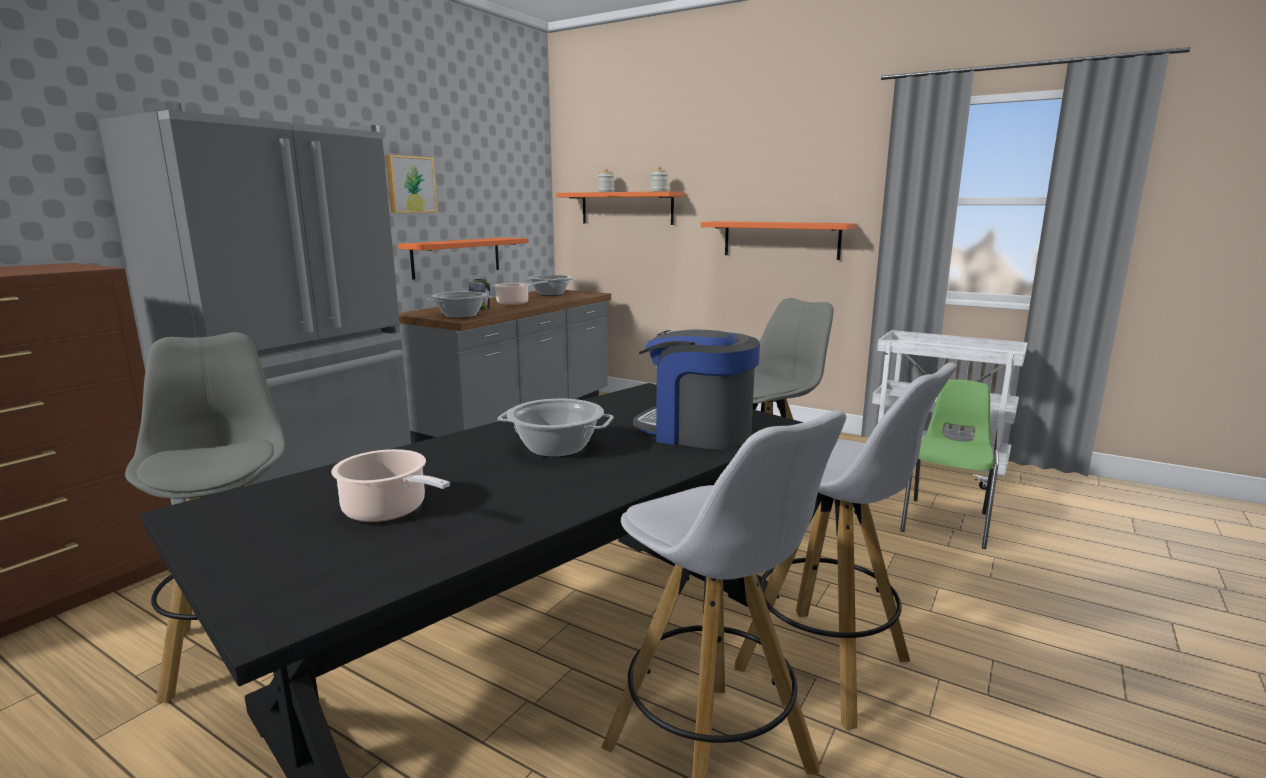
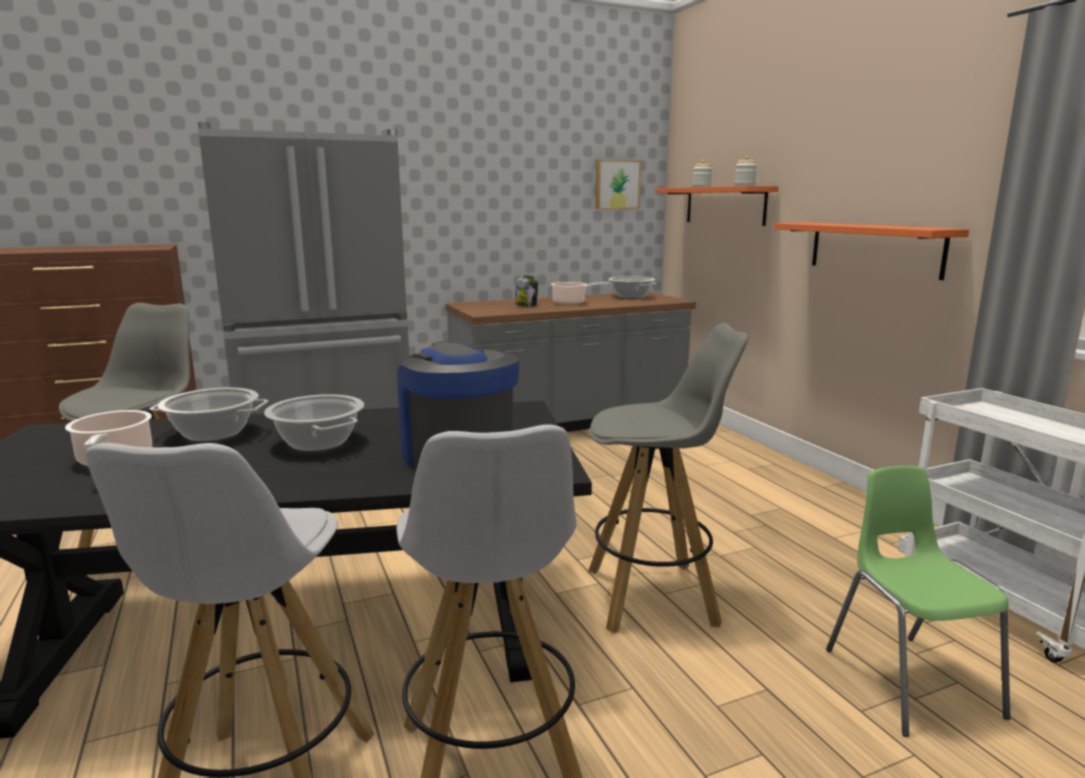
camera: 35 degrees right, 0 degrees up
picture [386,155,437,213] -> picture moved to [596,159,641,209]
orange shelf [398,237,529,280] -> none
cooking pot [426,292,492,318] -> cooking pot moved to [150,387,268,442]
green chair [900,379,999,549] -> green chair turned 75 degrees counterclockwise [826,466,1011,737]

